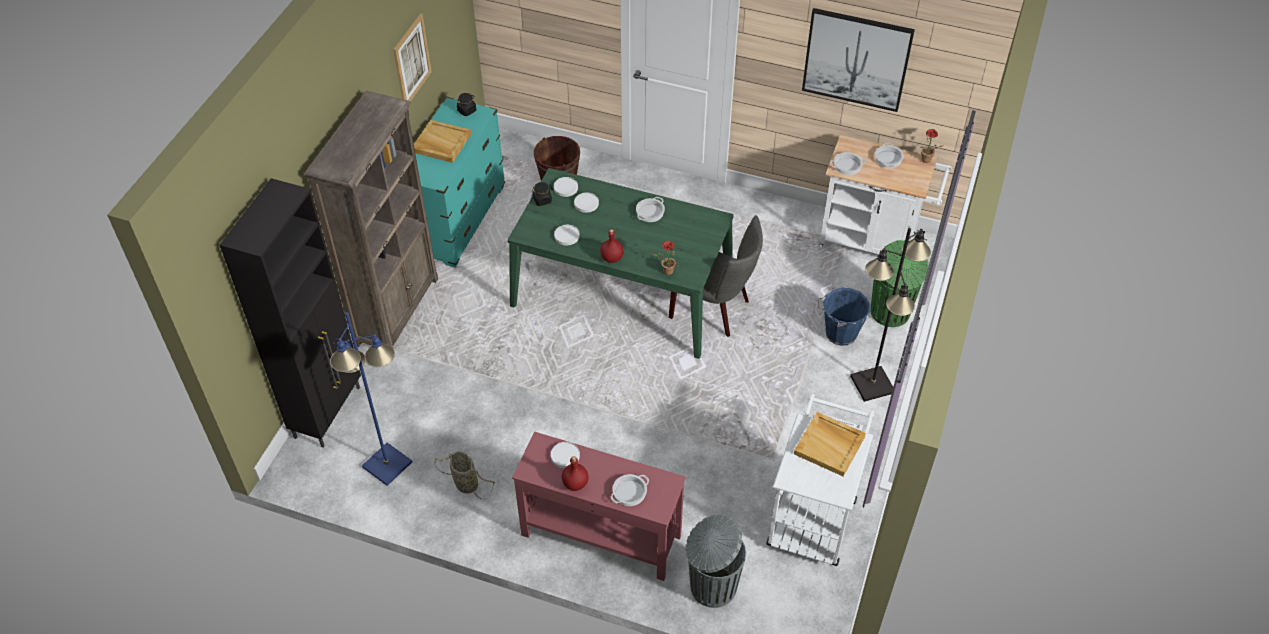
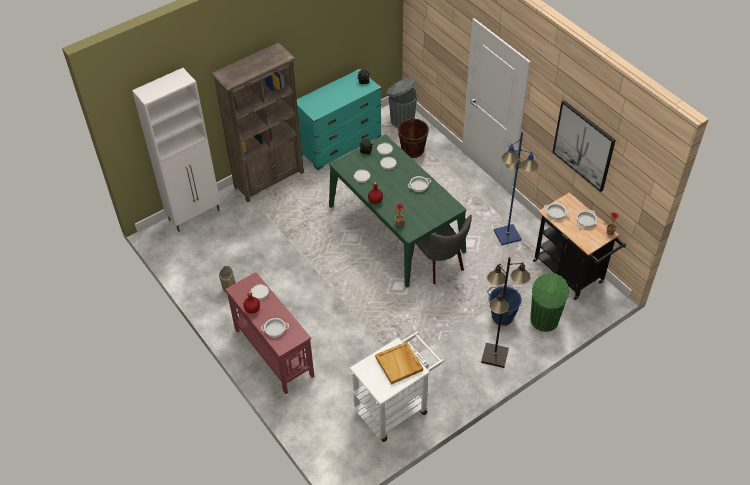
camera: 35 degrees right, 0 degrees up
black cabinet [220,178,361,447] -> white cabinet [132,68,220,232]
blue floor lamp [330,312,412,486] -> blue floor lamp moved to [494,132,538,245]
picture [393,13,432,102] -> none
beige tray [414,120,471,163] -> none
grey trash can [685,514,746,608] -> grey trash can moved to [387,78,417,128]
white cart [819,135,952,254] -> black cart [533,193,626,300]

